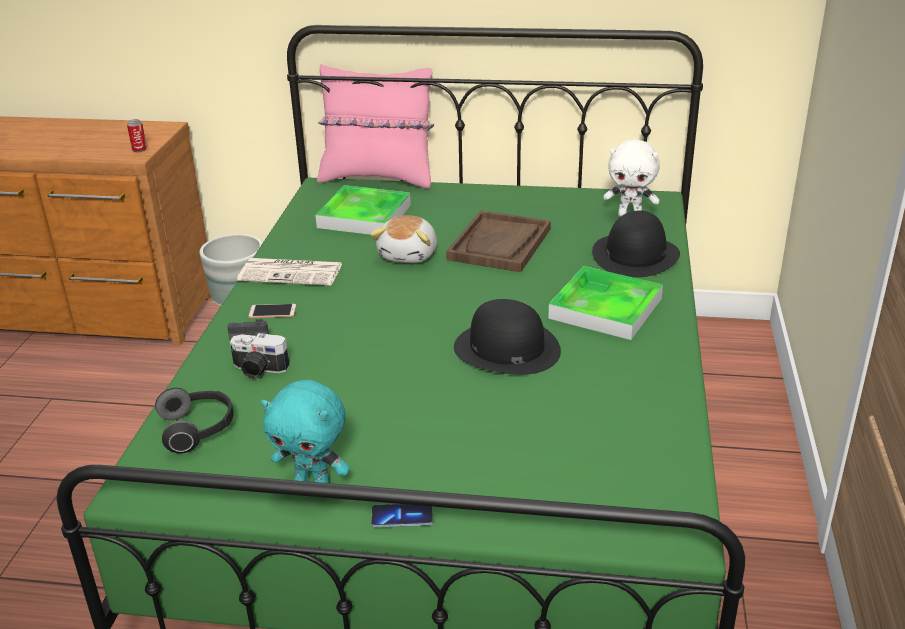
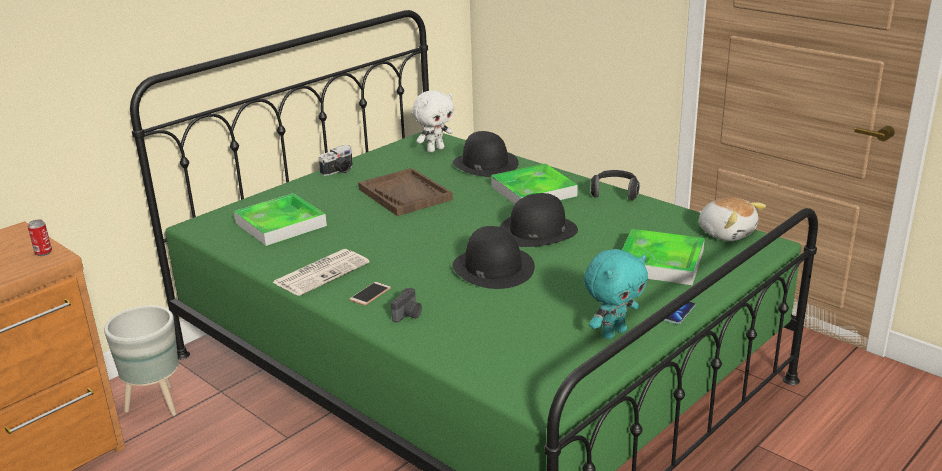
camera: 55 degrees left, 5 degrees down
headphones [155,388,234,453] -> headphones moved to [591,170,640,200]
camera [230,333,290,379] -> camera moved to [319,145,353,176]
pink pillow [317,64,434,189] -> none
plush toy [371,215,437,263] -> plush toy moved to [699,197,766,241]
none -> black hat [452,226,535,289]
none -> tray [622,229,705,285]

